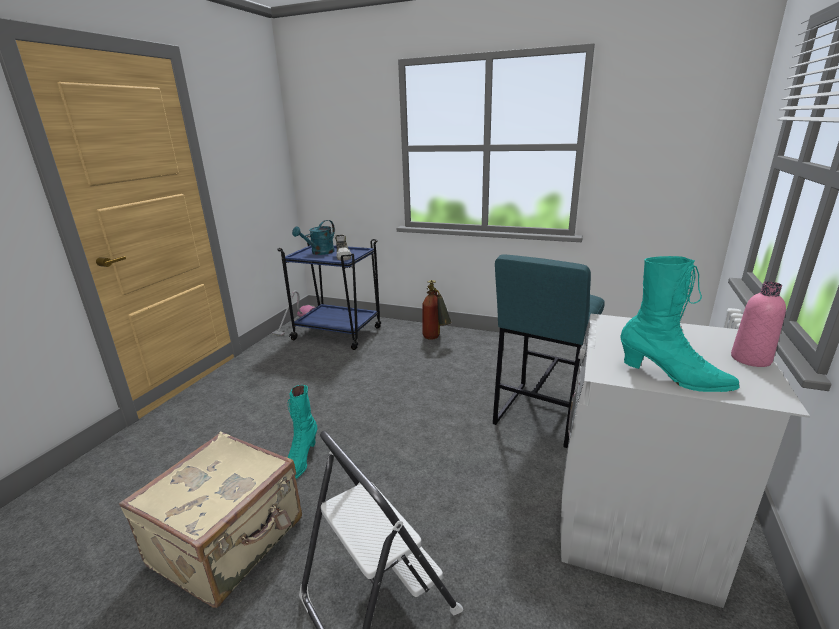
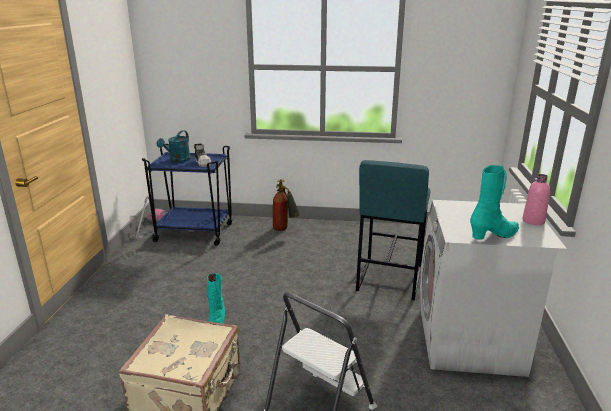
camera: 15 degrees left, 0 degrees up
turquoise boot [621,256,740,392] -> turquoise boot turned 45 degrees counterclockwise [470,165,519,240]

